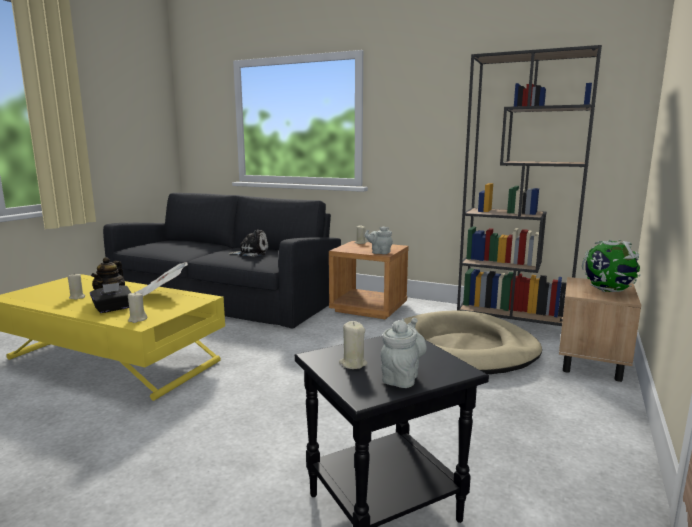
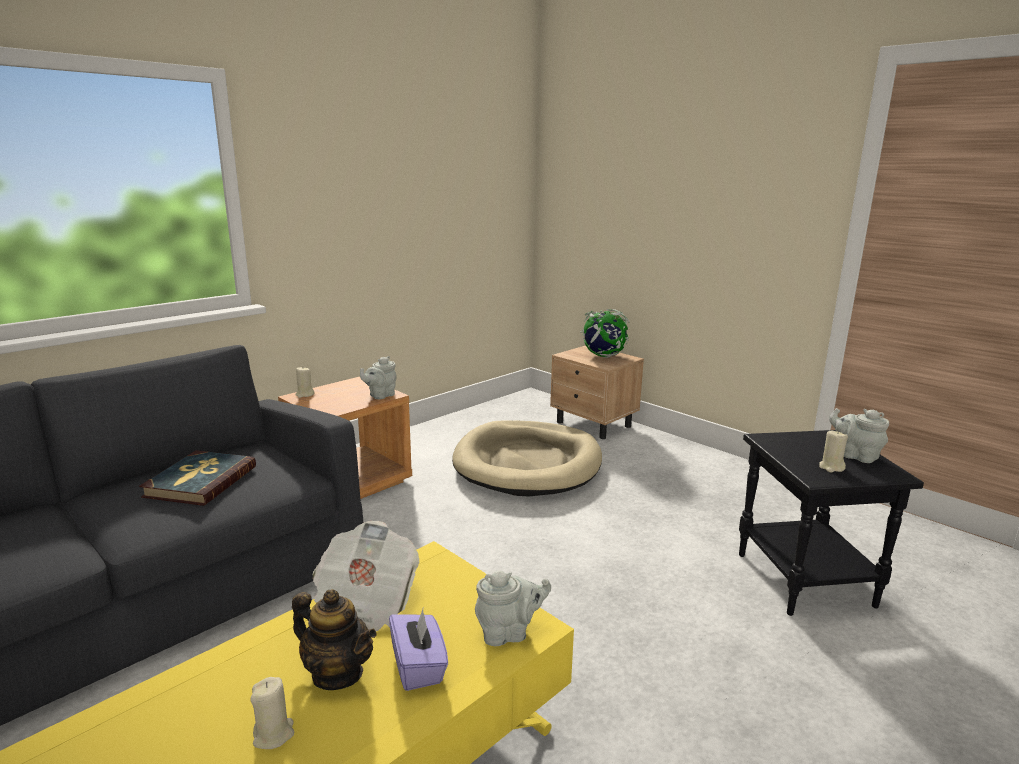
camera: 70 degrees left, 5 degrees up
black tissue box [90,283,131,313] -> purple tissue box [389,609,448,691]
beige candle [128,293,147,323] -> grey teapot [475,571,551,646]
plush toy [228,229,269,257] -> book [139,450,256,506]
bookcase [457,45,602,326] -> none

